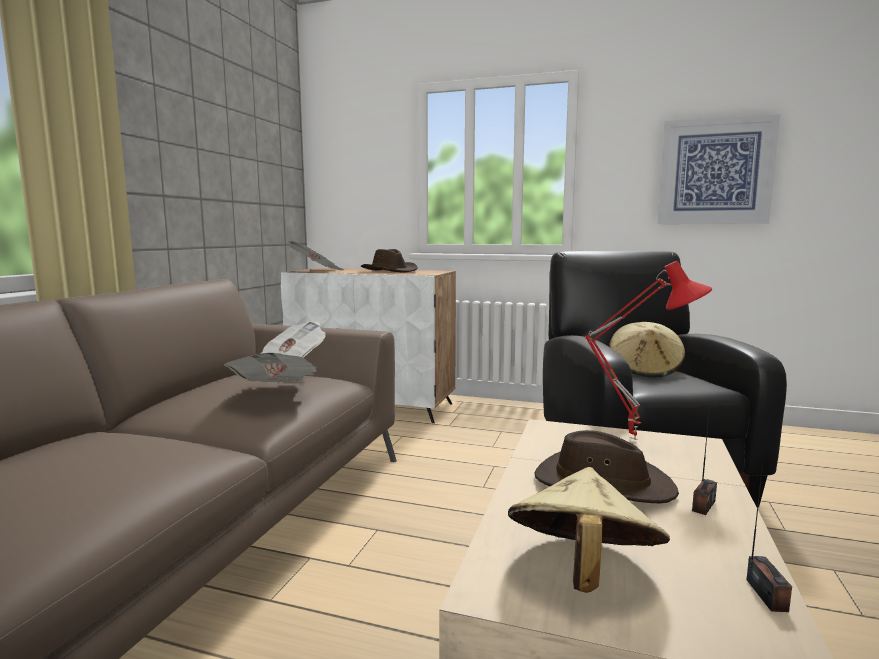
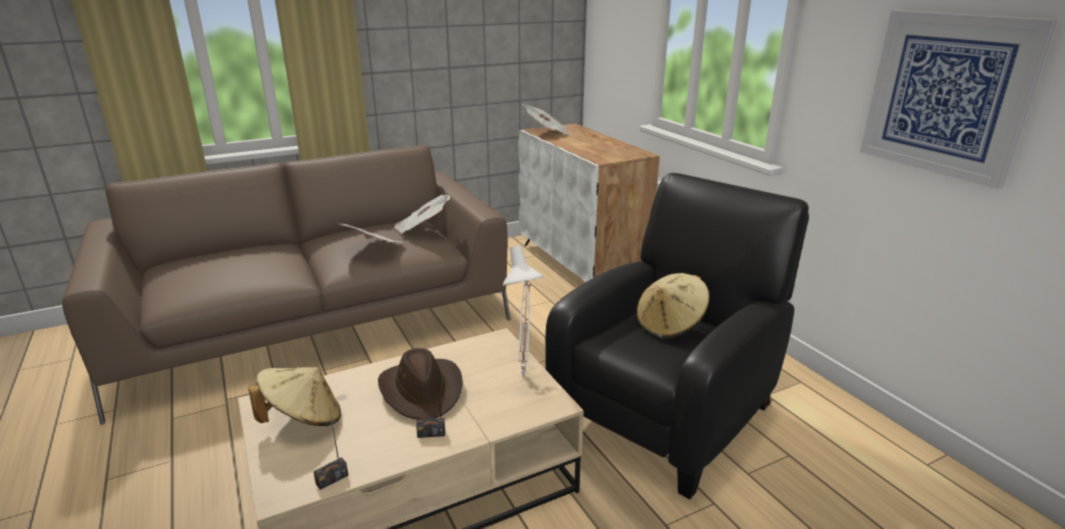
camera: 45 degrees right, 15 degrees up
brown hat [361,249,418,272] -> none
red table lamp [584,261,712,440] -> white table lamp [503,245,543,378]

